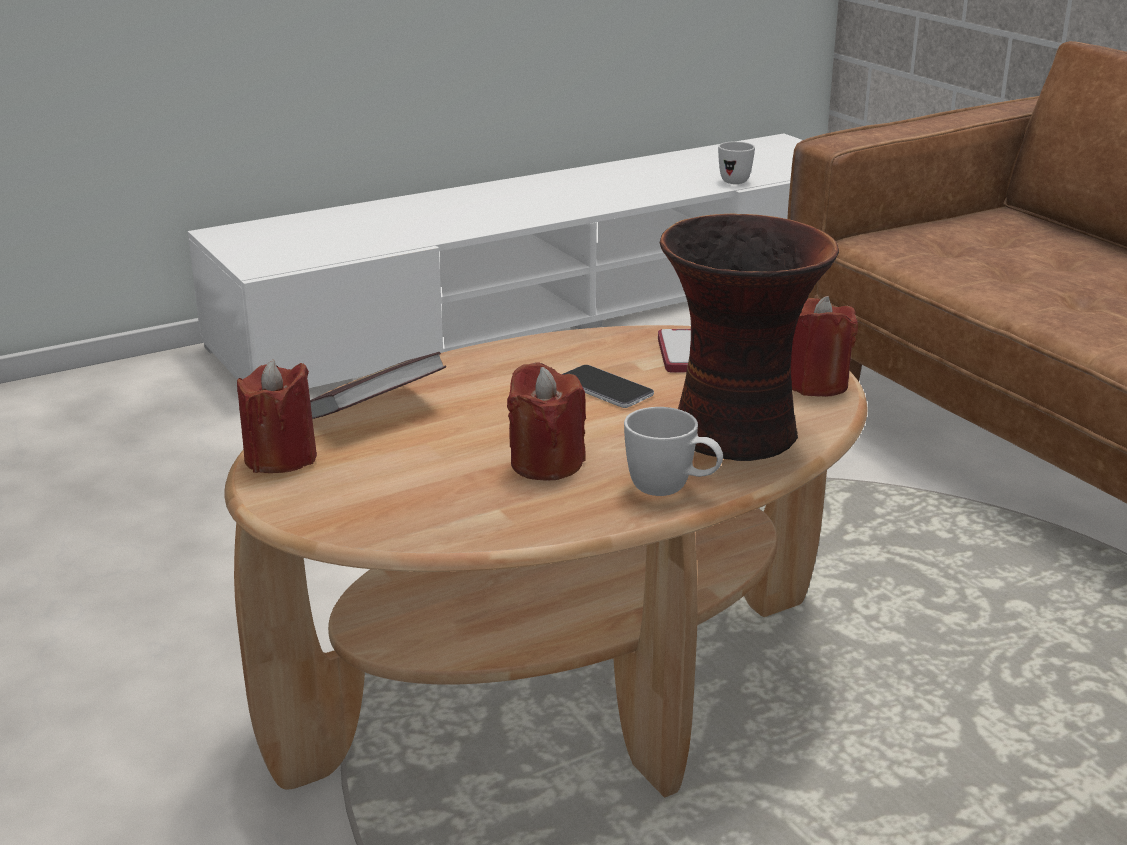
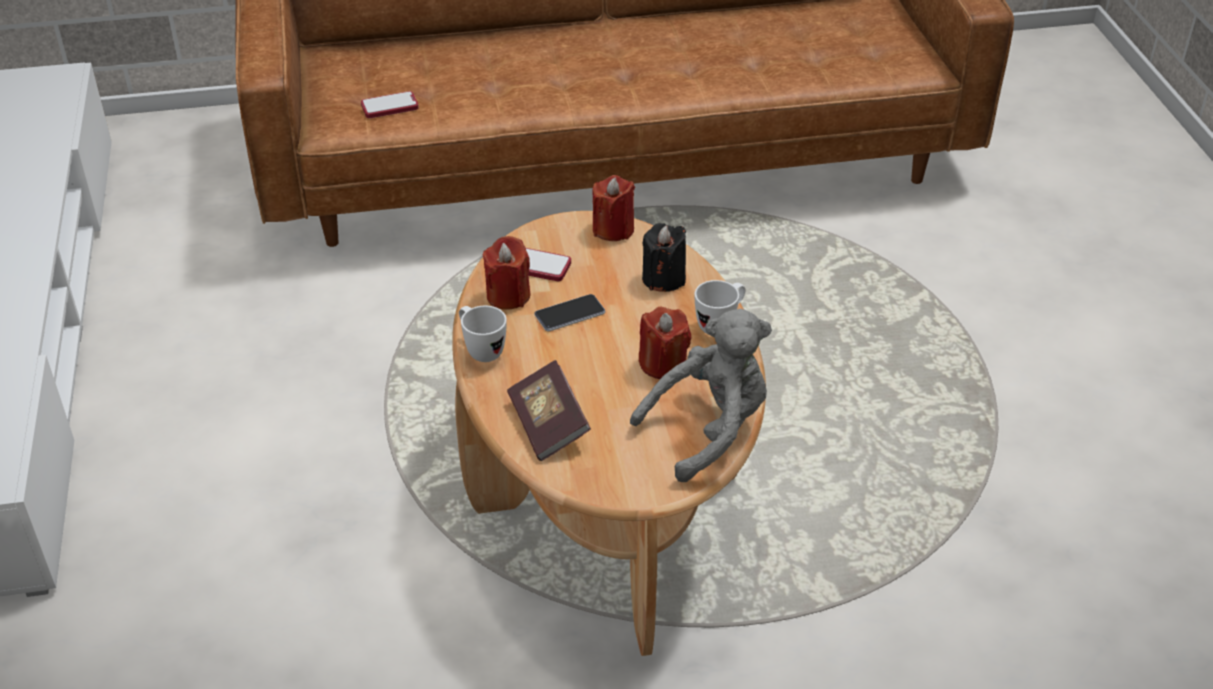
camera: 70 degrees left, 15 degrees up
red candle [237,359,317,473] -> red candle moved to [483,236,531,310]
vase [660,214,839,461] -> black candle [642,223,686,292]
white mug [718,142,755,184] -> white mug moved to [459,306,507,362]
none -> phone [361,91,419,118]
none -> grey plush toy [630,309,772,482]

